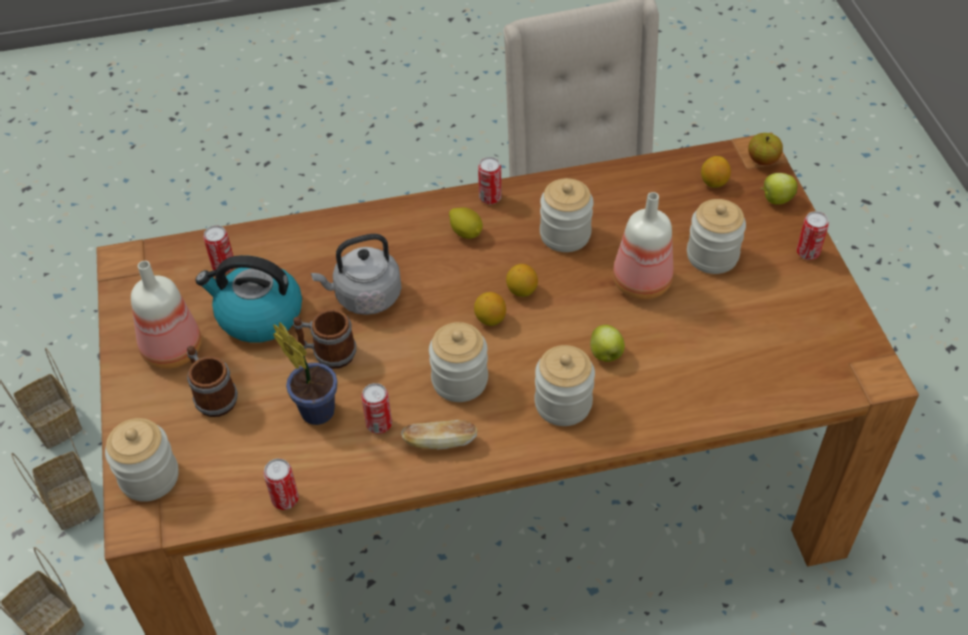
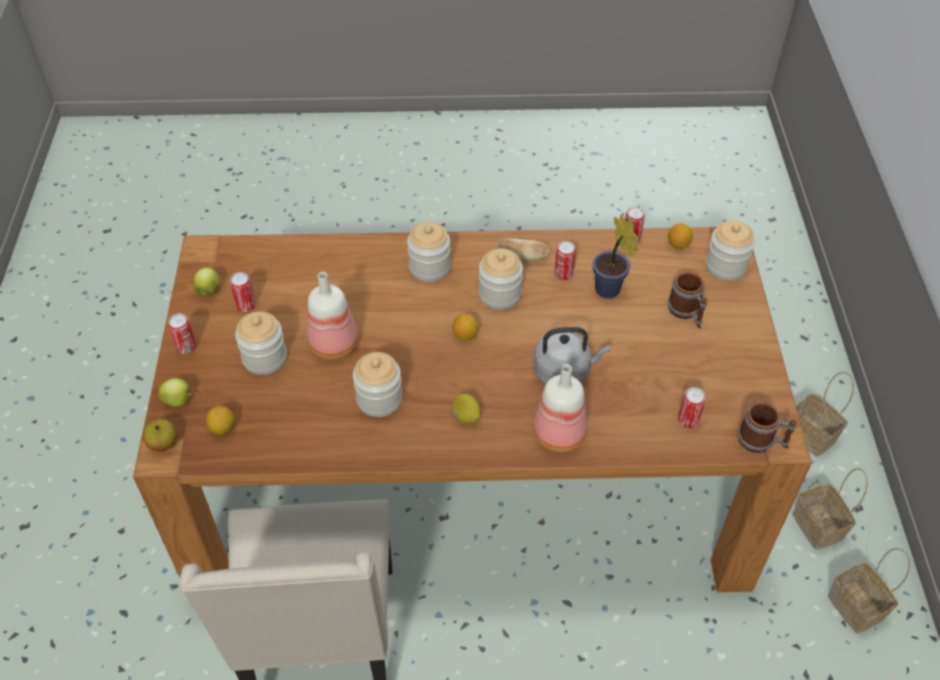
camera: 170 degrees left, 0 degrees up
bottle [131,261,202,369] -> bottle moved to [533,364,587,452]
kettle [195,255,302,343] -> none
mug [293,309,356,369] -> mug moved to [738,402,797,453]
can [478,157,502,204] -> can moved to [230,272,256,312]
lemon [506,264,538,297] -> lemon moved to [668,223,693,249]
apple [590,325,625,362] -> apple moved to [193,268,220,296]

